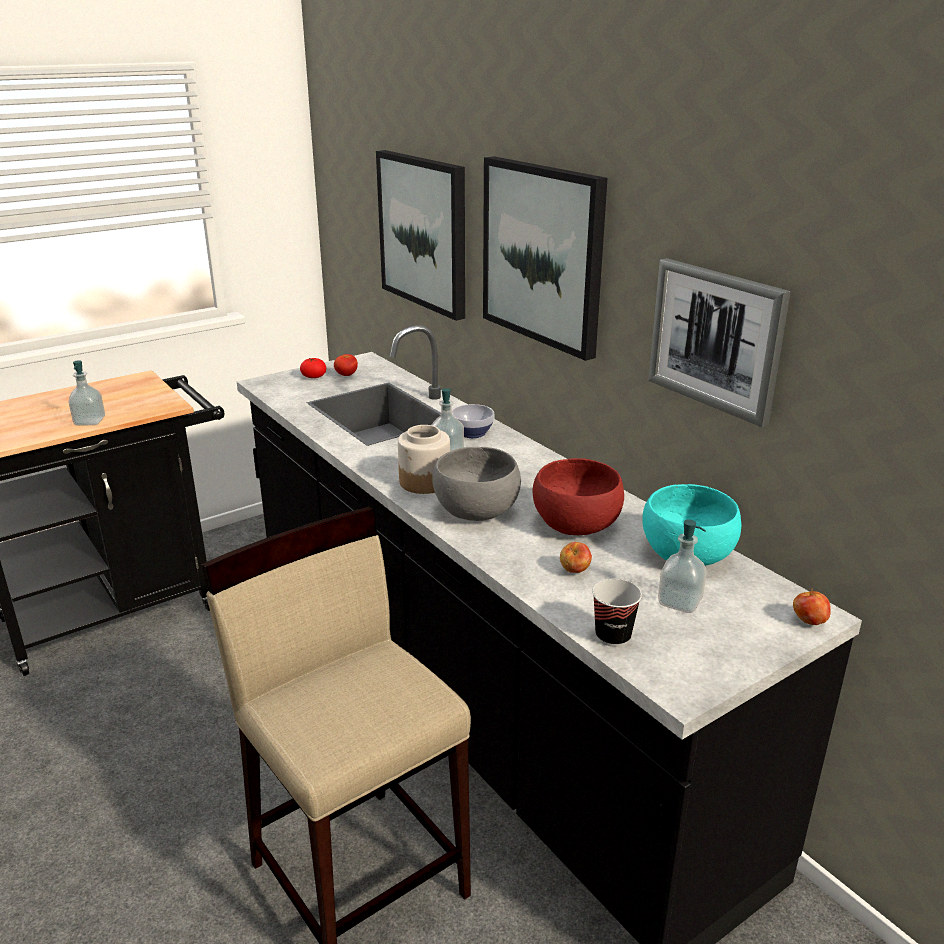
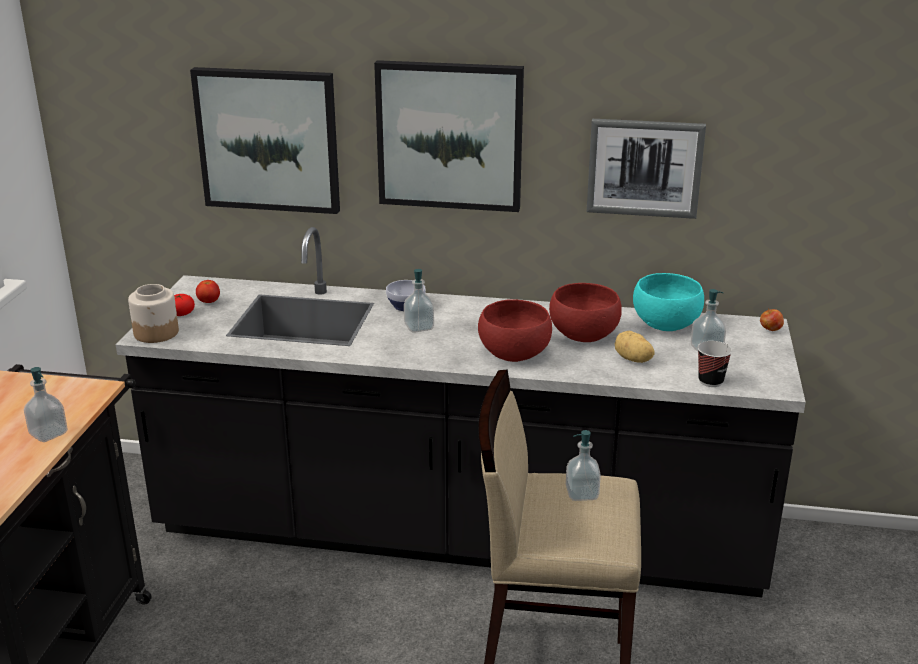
camera: 45 degrees left, 0 degrees up
jar [398,425,450,494] -> jar moved to [128,284,179,343]
grey bowl [432,447,521,521] -> red bowl [478,299,552,362]
apple [560,542,592,573] -> potato [615,331,655,363]
none -> soap dispenser [566,430,601,501]

